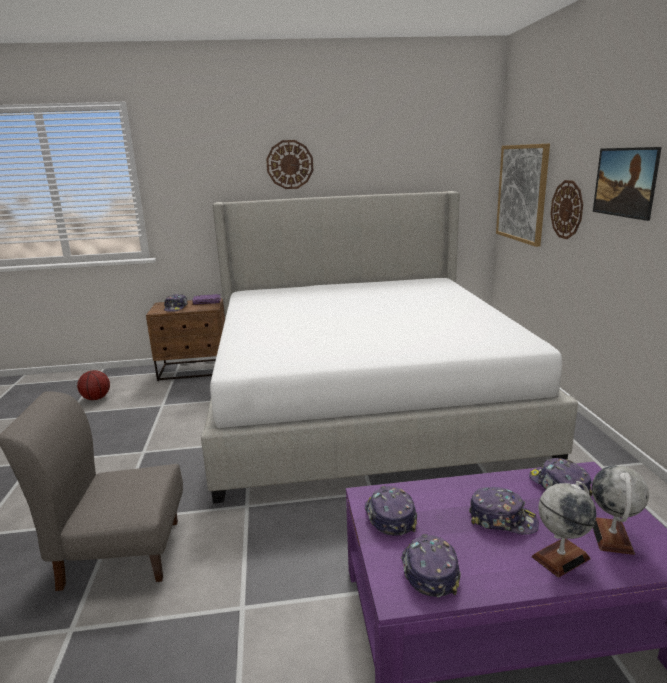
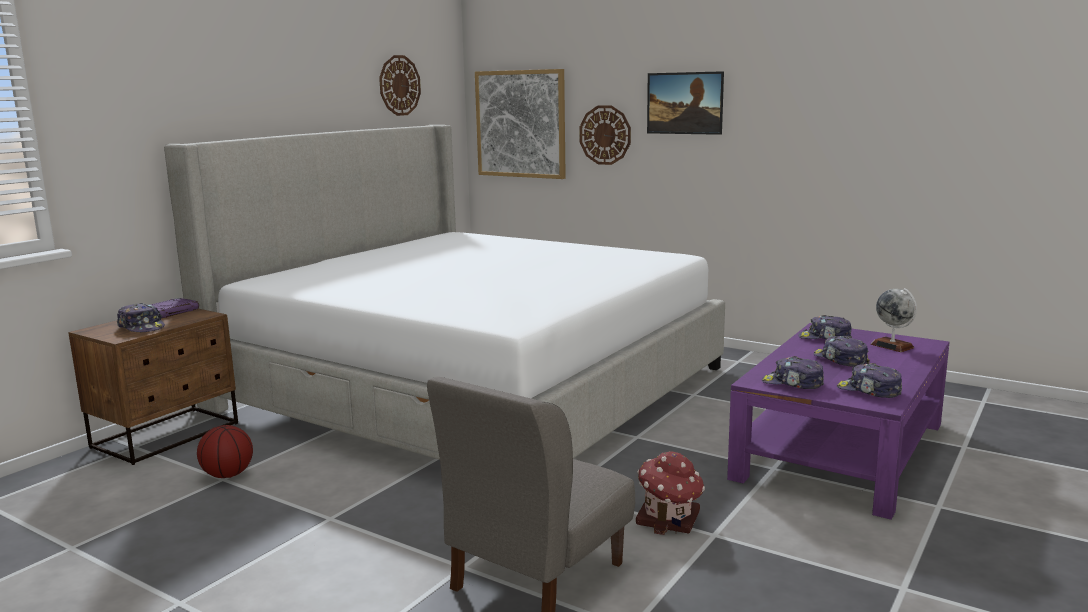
camera: 50 degrees left, 5 degrees down
basketball [77,370,110,400] -> basketball moved to [197,425,253,478]
wall clock [266,140,313,189] -> wall clock moved to [379,55,421,116]
cap [469,487,539,534] -> cap turned 90 degrees counterclockwise [814,336,870,366]
globe [532,481,596,577] -> none
none -> toy house [636,451,705,535]

